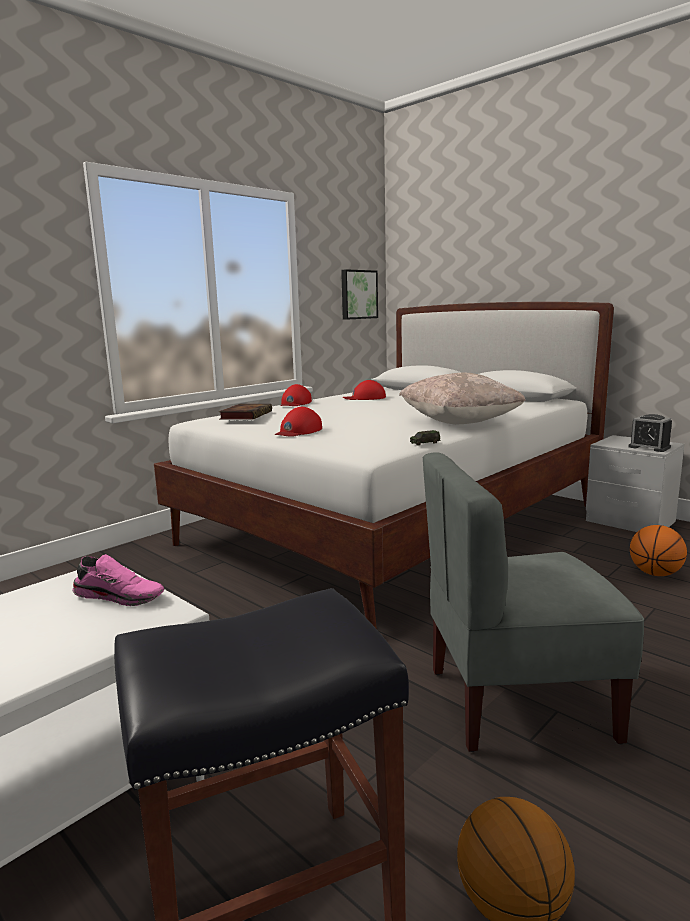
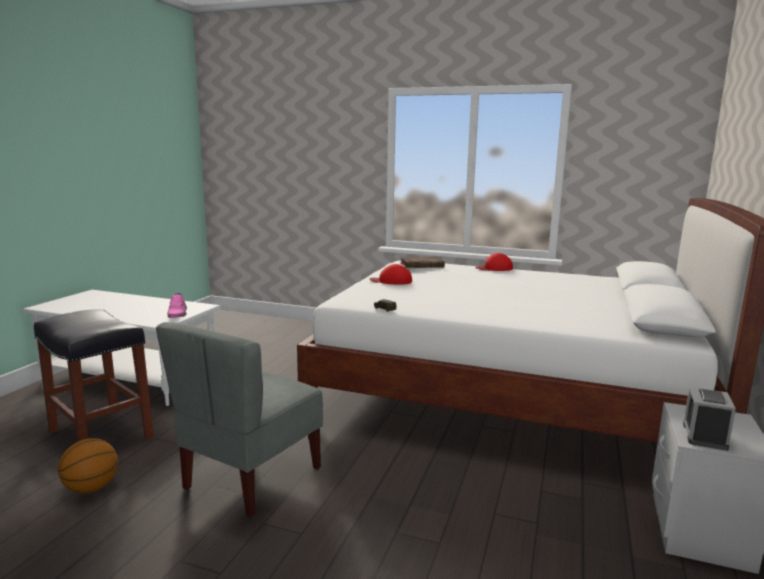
camera: 65 degrees right, 0 degrees up
picture [341,269,378,320] -> none
red cap [343,380,386,400] -> none
beige pillow [399,373,525,425] -> none
grey chair [423,452,644,752] -> grey chair turned 120 degrees counterclockwise [156,322,323,517]
basketball [630,525,687,576] -> none

